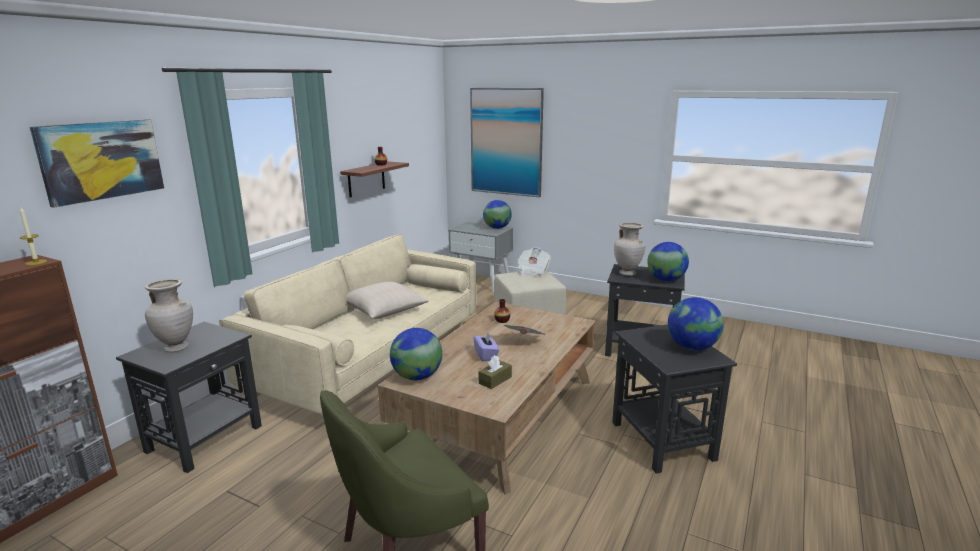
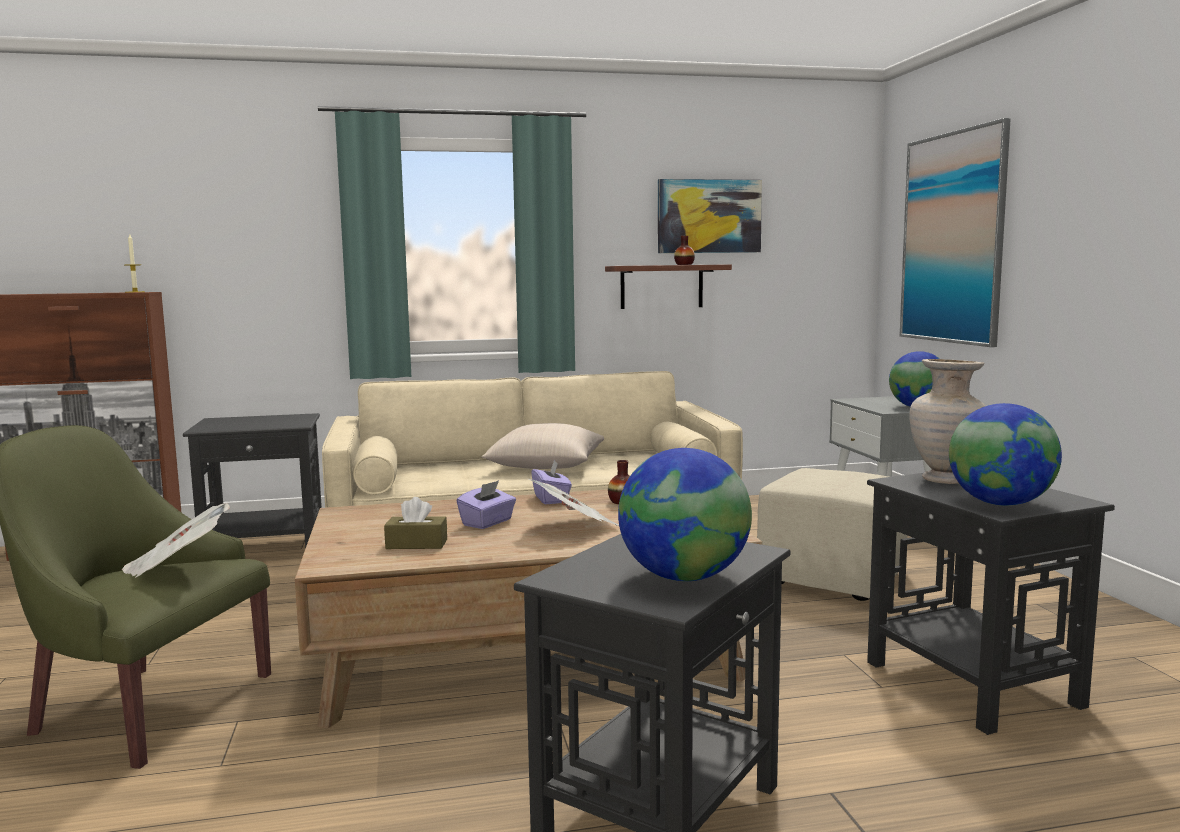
camera: 50 degrees right, 10 degrees down
picture [30,119,164,208] -> picture moved to [658,179,762,253]
beige vase [145,279,193,352] -> none
globe [390,328,442,380] -> none
newspaper [517,247,551,277] -> newspaper moved to [122,503,230,577]
none -> purple tissue box [531,459,572,504]

